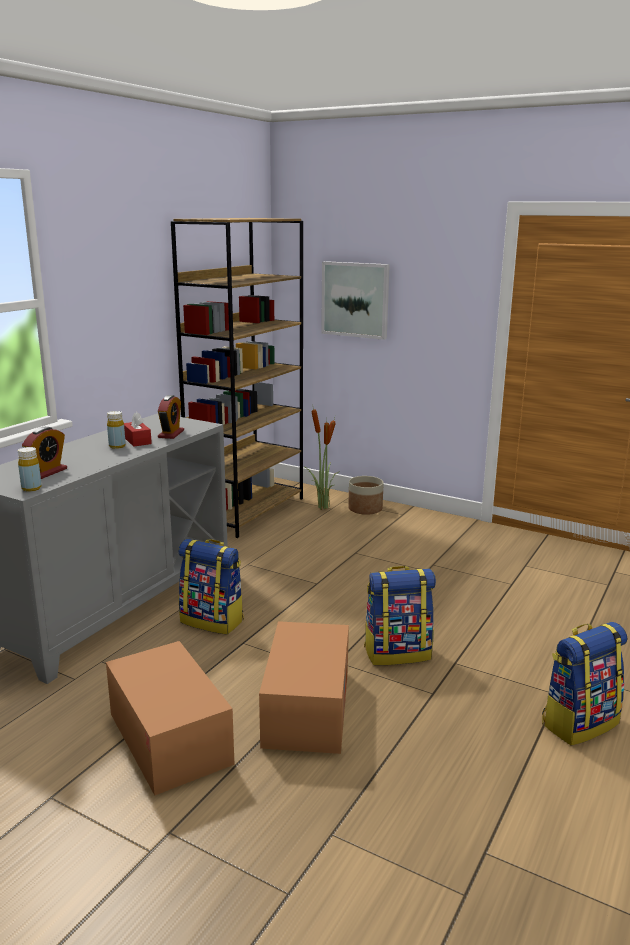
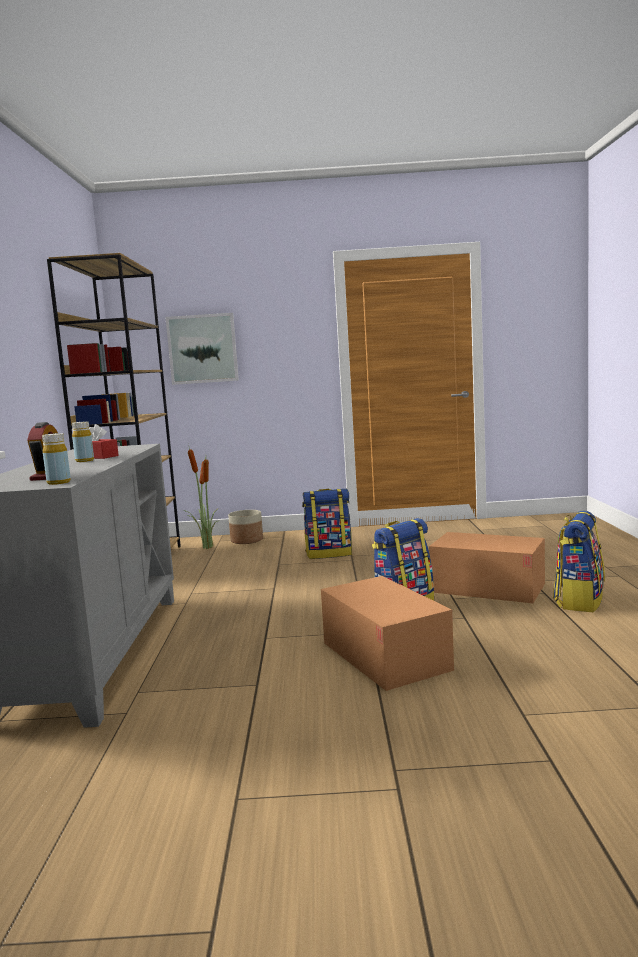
camera: 30 degrees left, 10 degrees down
cardboard box [106,641,235,795] -> cardboard box moved to [429,532,545,603]
alarm clock [158,395,184,439] -> none
backpack [179,539,244,635] -> backpack moved to [302,489,352,559]

